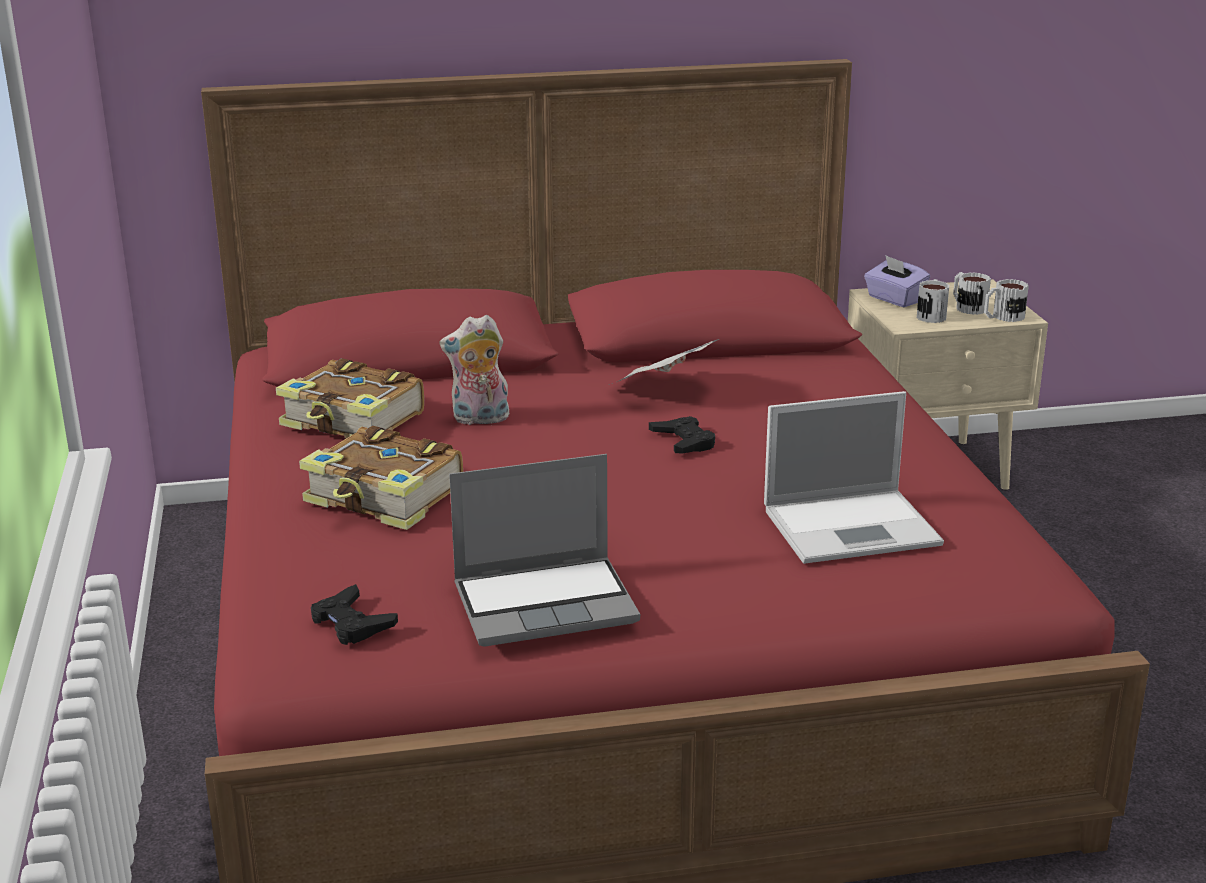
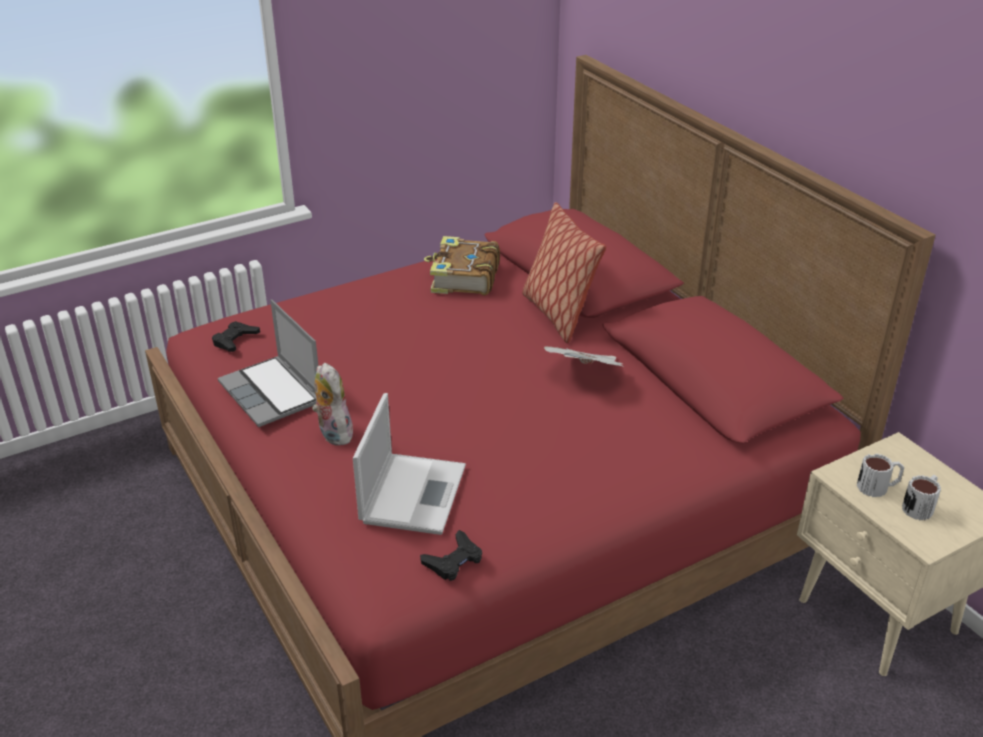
camera: 70 degrees right, 10 degrees up
book [299,426,463,530] -> none
plush toy [439,315,509,425] -> plush toy moved to [312,363,356,445]
black game controller [649,416,715,454] -> black game controller moved to [420,530,482,581]
laptop [764,391,944,564] -> laptop turned 135 degrees counterclockwise [353,393,466,535]
purple tissue box [864,255,930,307] -> none
mug [984,279,1029,322] -> none
none -> pillow [522,202,606,343]

